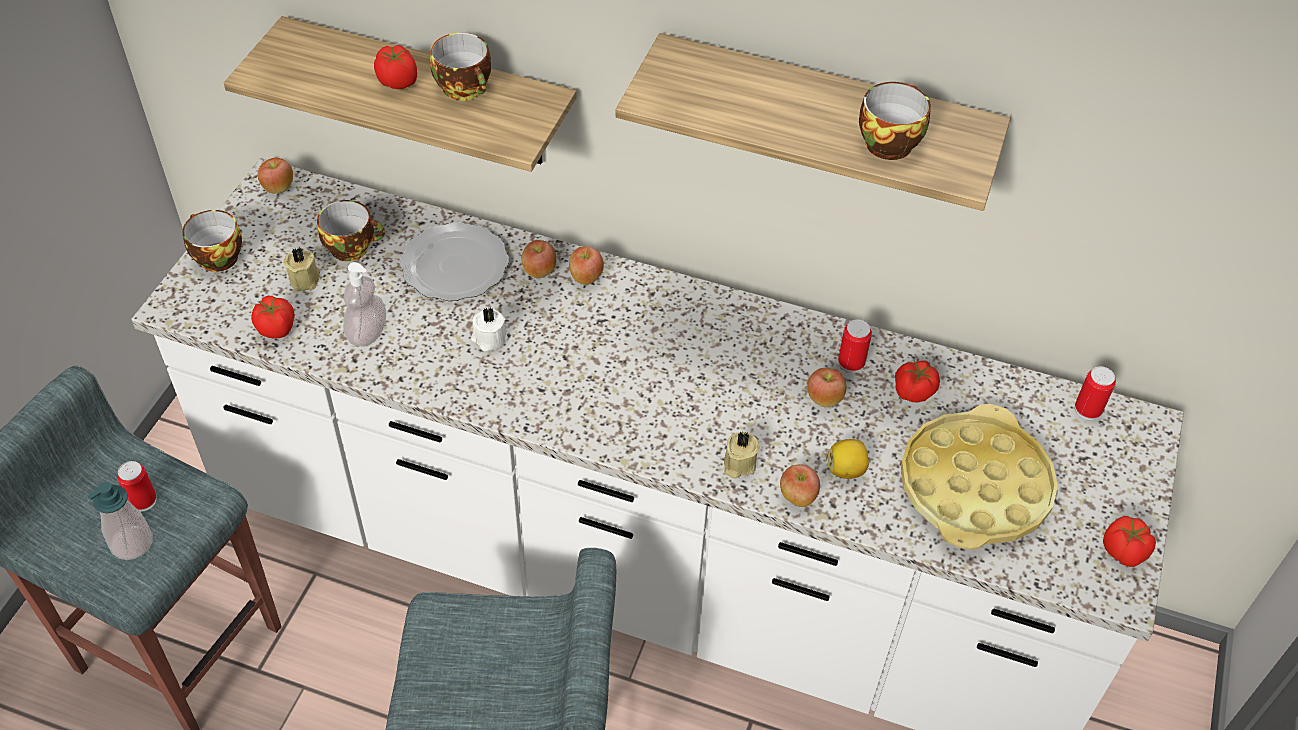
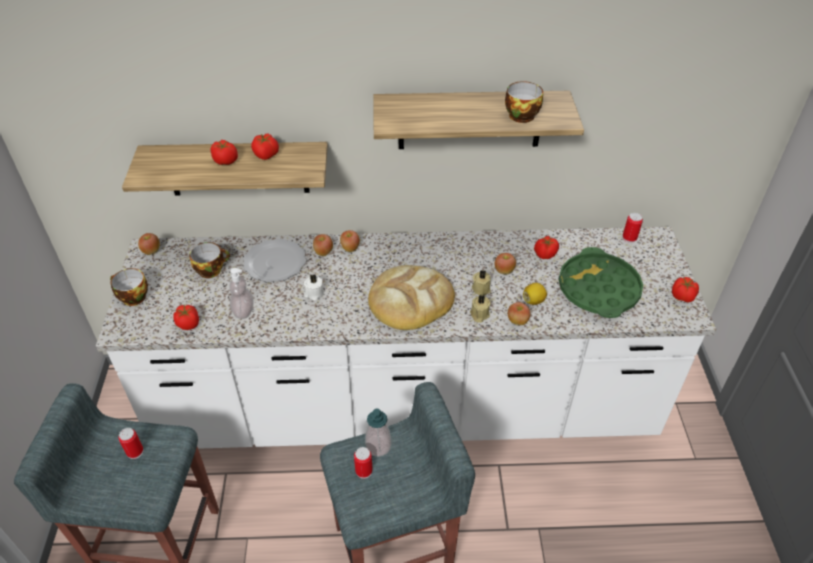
camera: 20 degrees left, 5 degrees down
soap dispenser [88,482,153,560] -> soap dispenser moved to [365,409,391,457]
beige candle [284,247,320,291] -> beige candle moved to [472,270,491,296]
cup [430,33,491,101] -> tomato [251,133,279,160]
can [838,320,872,373] -> can moved to [354,447,373,479]
yellow tray [901,404,1058,550] -> green tray [558,247,643,318]
none -> bread [368,265,455,330]

